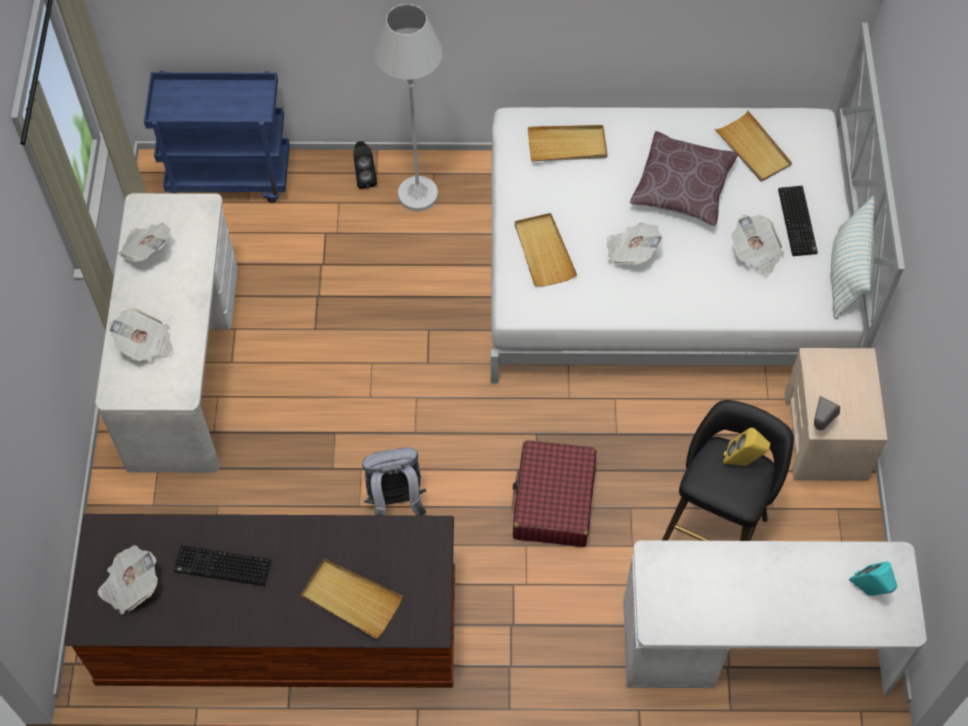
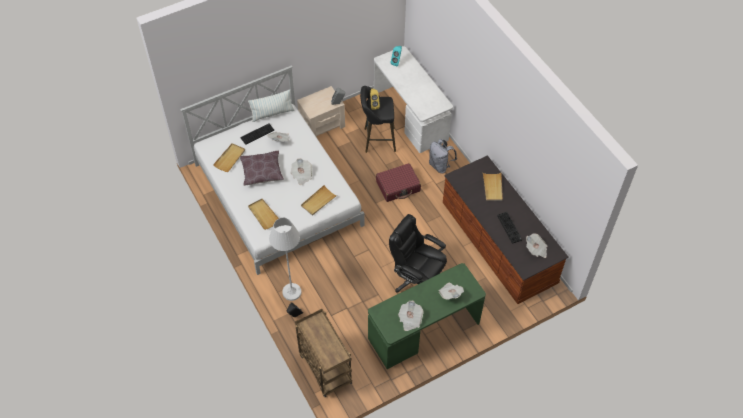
camera: 120 degrees left, 5 degrees down
white desk [95,193,238,473] -> green desk [368,263,486,369]
blue cart [144,70,290,203] -> brown cart [295,309,352,397]
grey backpack [362,447,427,516] -> grey backpack moved to [429,139,457,173]
none -> black office chair [389,214,447,293]

